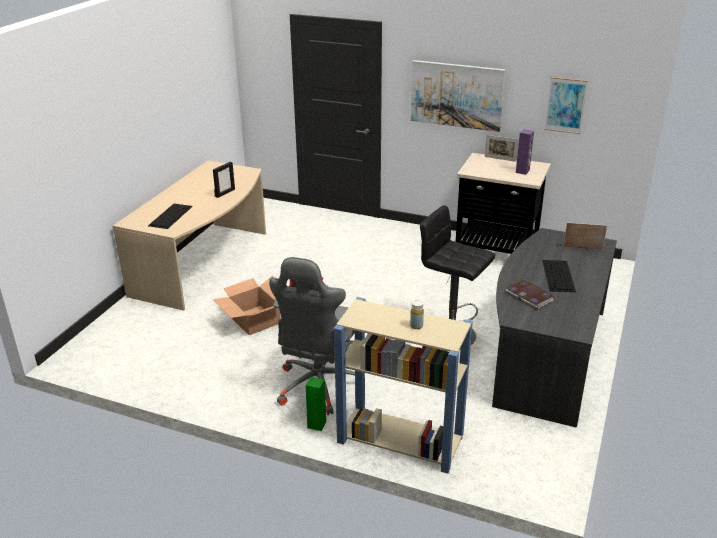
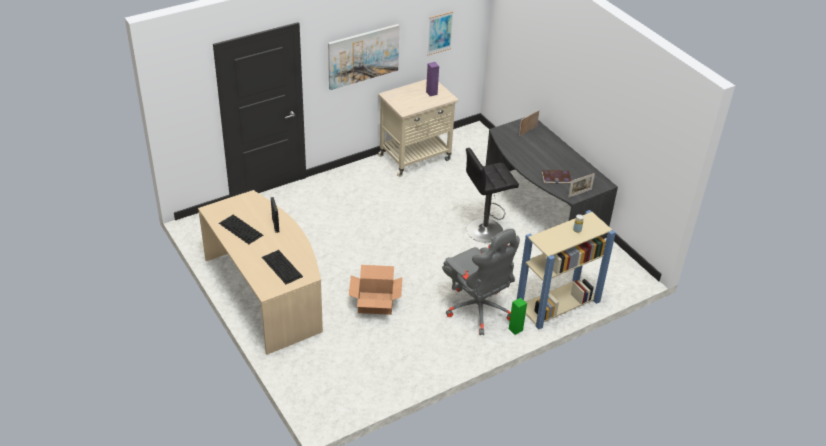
camera: 55 degrees left, 10 degrees up
black cart [456,153,551,254] -> beige cart [378,79,458,177]
picture frame [485,135,519,162] -> picture frame moved to [568,173,595,198]
keyboard [542,260,576,292] -> keyboard moved to [219,215,263,244]

